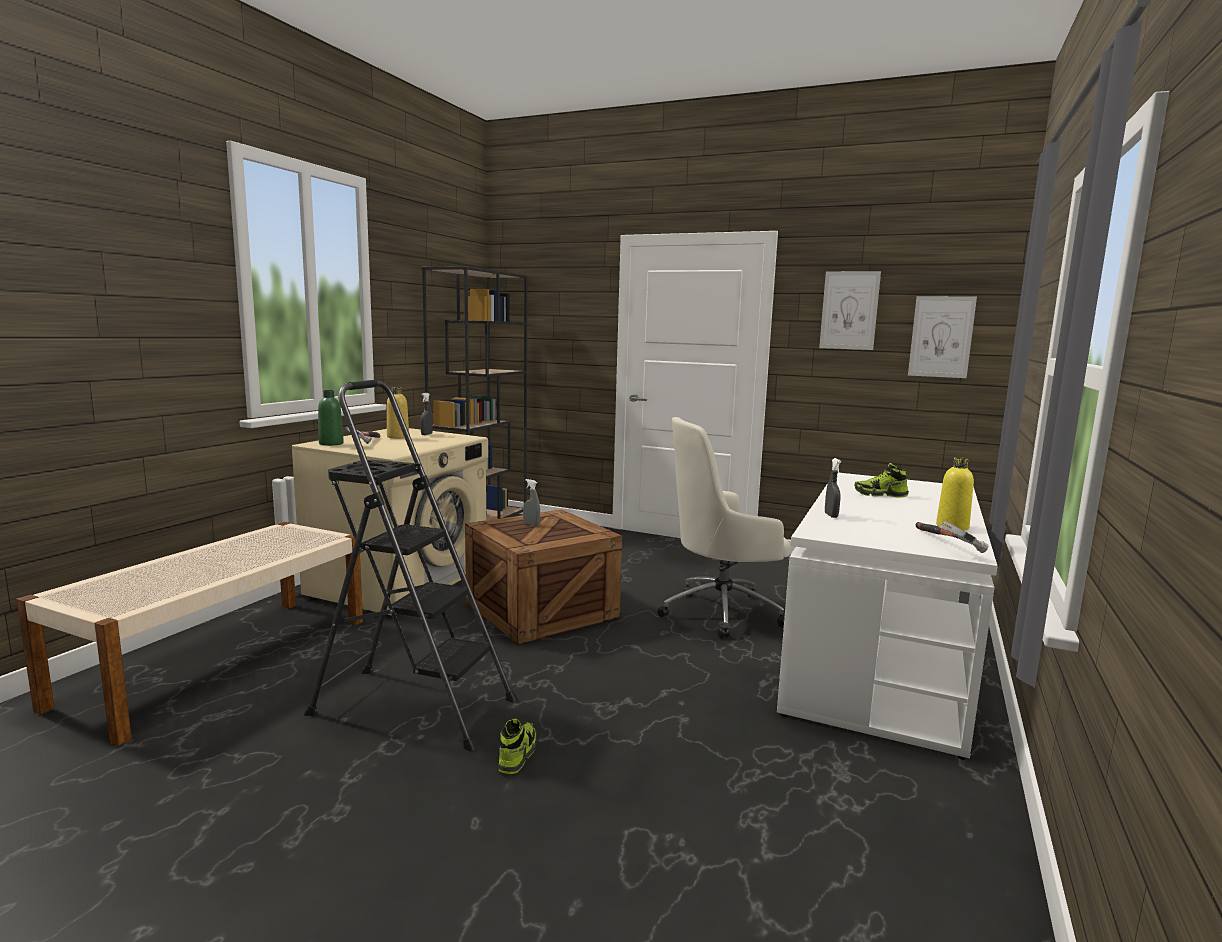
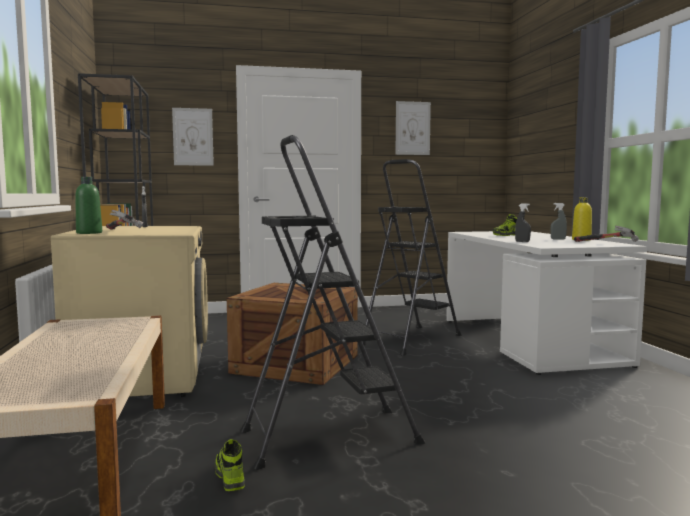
camera: 35 degrees left, 5 degrees down
yellow bottle [387,387,409,439] -> none
shoe [498,719,536,774] -> shoe moved to [215,439,245,491]
grey spray bottle [523,479,540,526] -> grey spray bottle moved to [550,203,567,240]
beige office chair [657,417,791,638] -> step ladder [362,159,462,356]
picture [908,296,977,378] -> picture moved to [172,108,214,166]

